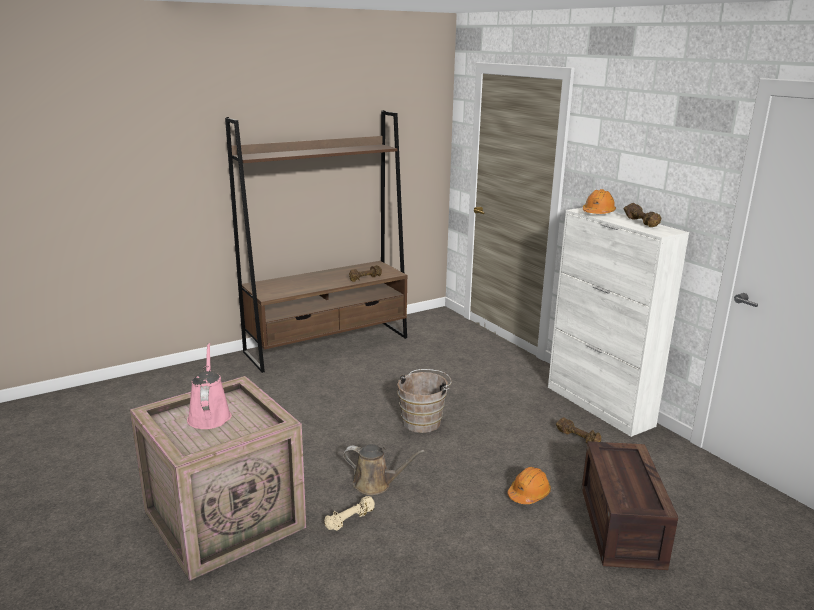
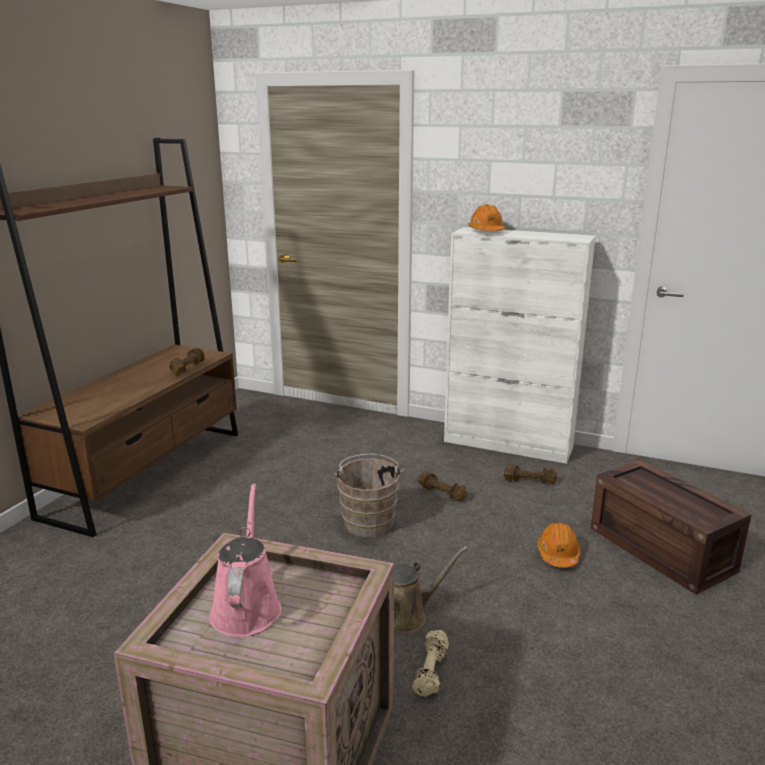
camera: 35 degrees left, 0 degrees up
pink watering can [187,343,232,429] -> pink watering can turned 45 degrees clockwise [209,483,282,637]
brown dumbbell [624,203,661,227] -> brown dumbbell moved to [417,471,467,502]

